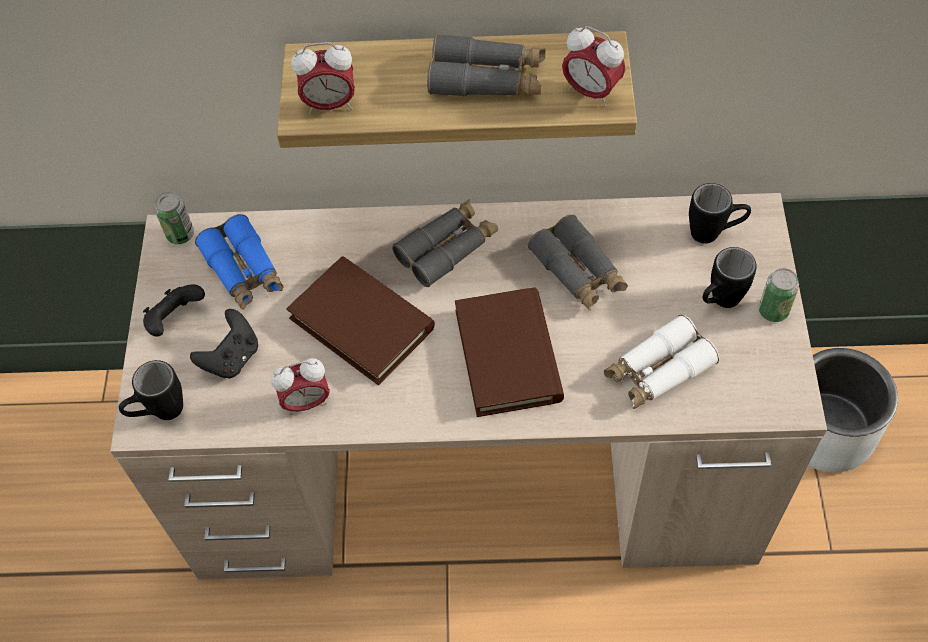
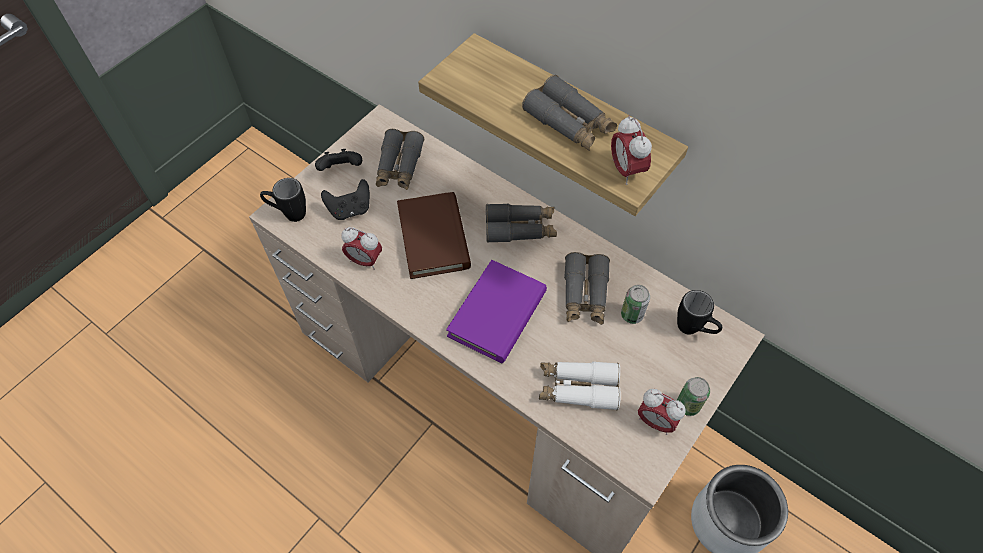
camera: 35 degrees right, 0 degrees up
can [154,192,194,244] -> can moved to [621,285,650,324]
blue binoculars [195,214,283,310] -> grey binoculars [376,129,424,190]
alarm clock [291,42,355,114] -> alarm clock moved to [638,389,686,435]
brown book [455,287,564,417] -> purple book [446,260,547,363]
black mug [703,247,757,308] -> none

